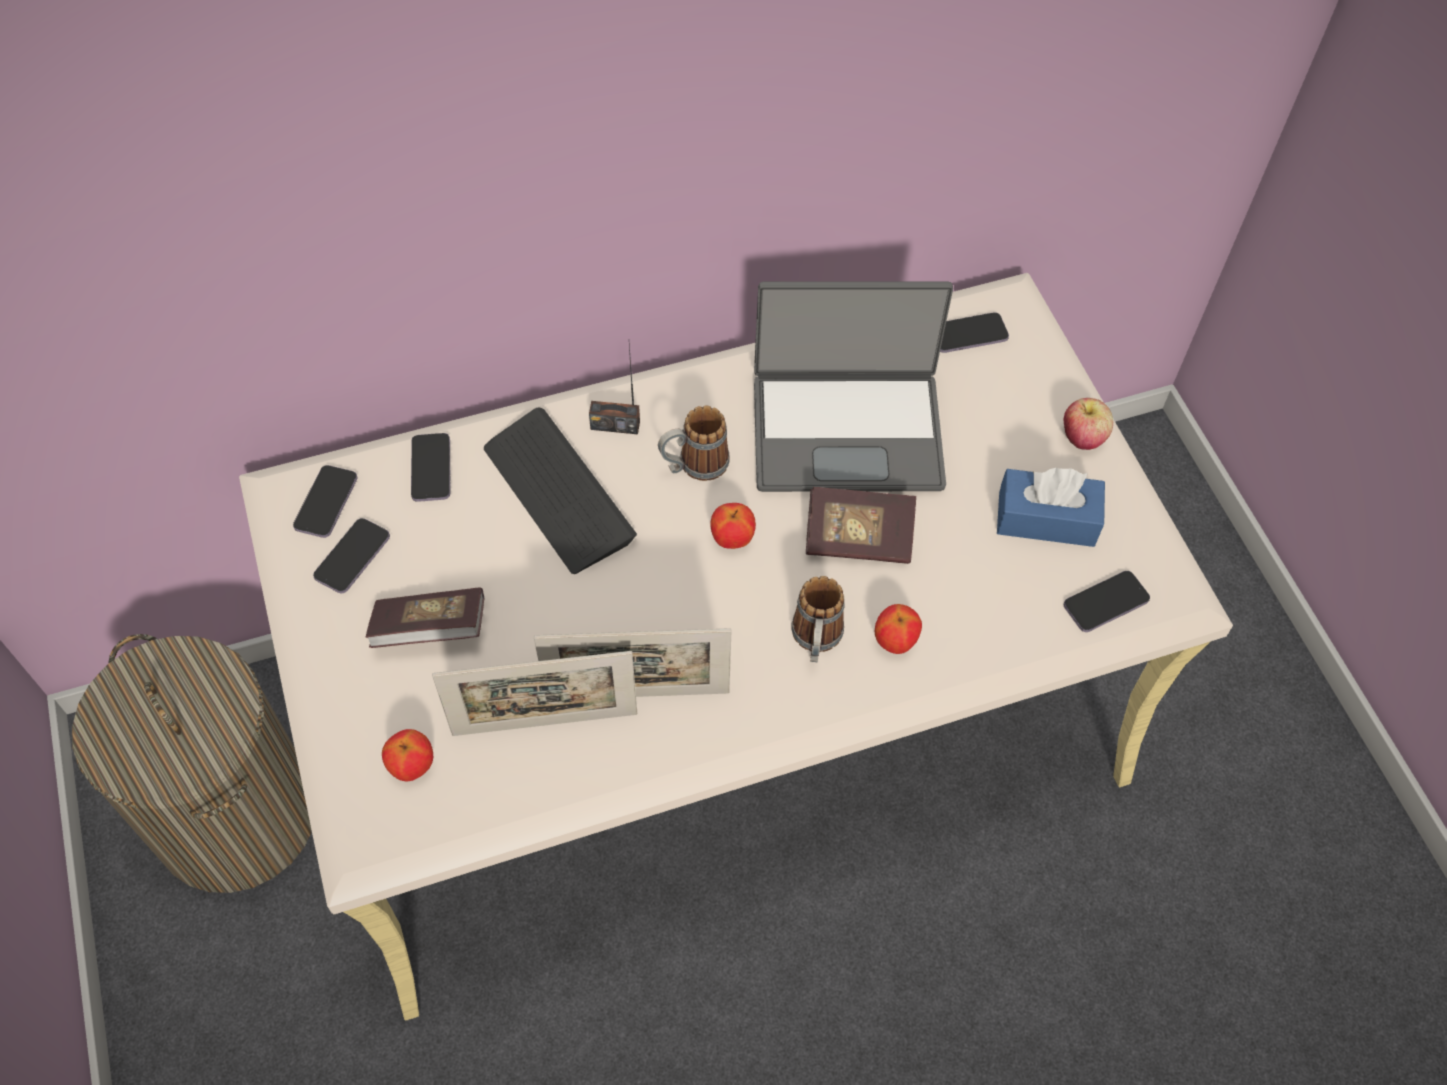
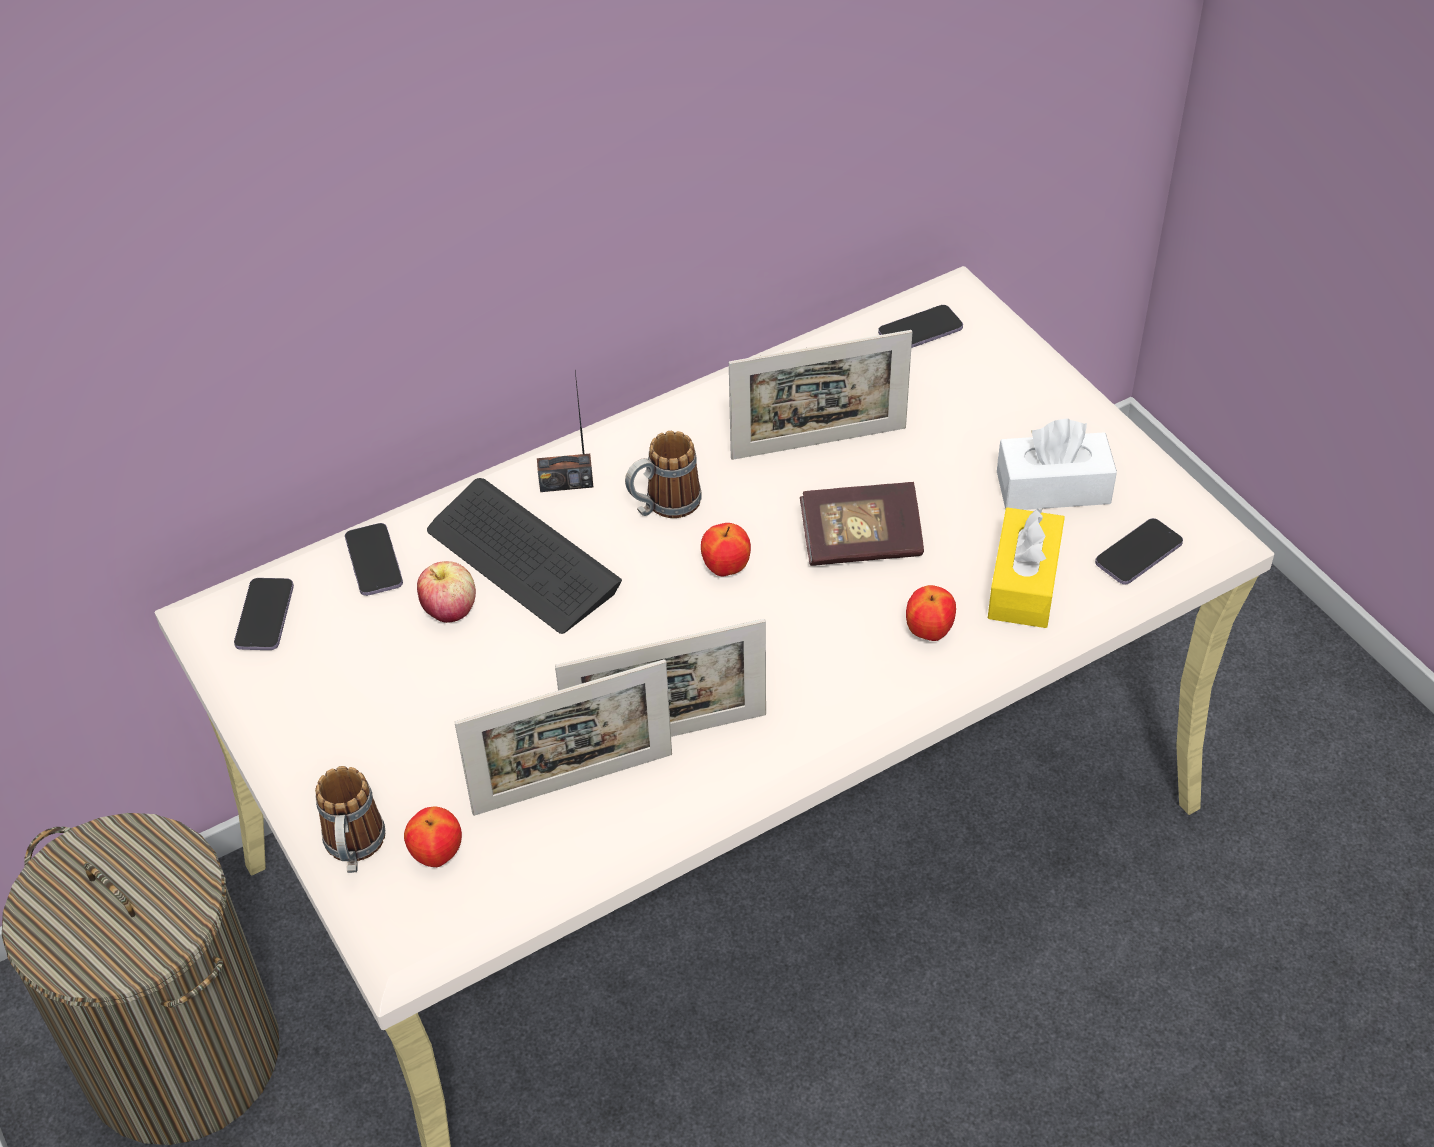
camera: 10 degrees left, 10 degrees down
phone [313,518,390,593] -> none
book [366,587,484,648] -> none
laptop [754,281,953,492] -> picture frame [729,330,912,460]
mug [791,576,845,662] -> mug moved to [315,766,385,873]
blue tissue box [997,468,1105,547] -> white tissue box [997,419,1117,510]
apple [1064,398,1113,450] -> apple moved to [417,561,476,623]
none -> yellow tissue box [988,507,1065,628]

